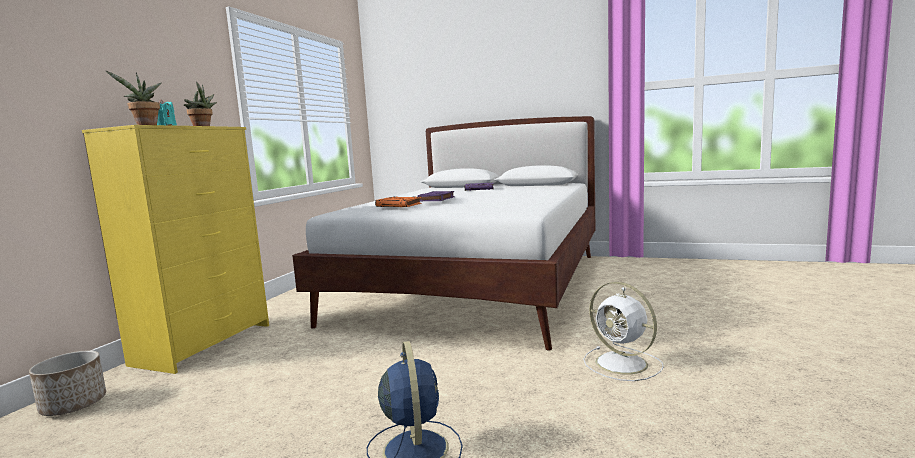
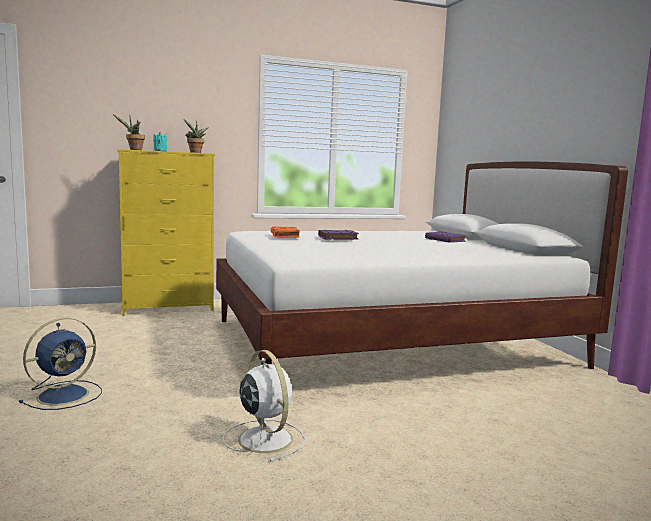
camera: 50 degrees right, 0 degrees up
planter [29,350,106,416] -> none
white fan [583,282,664,381] -> white fan turned 135 degrees clockwise [223,350,306,462]

